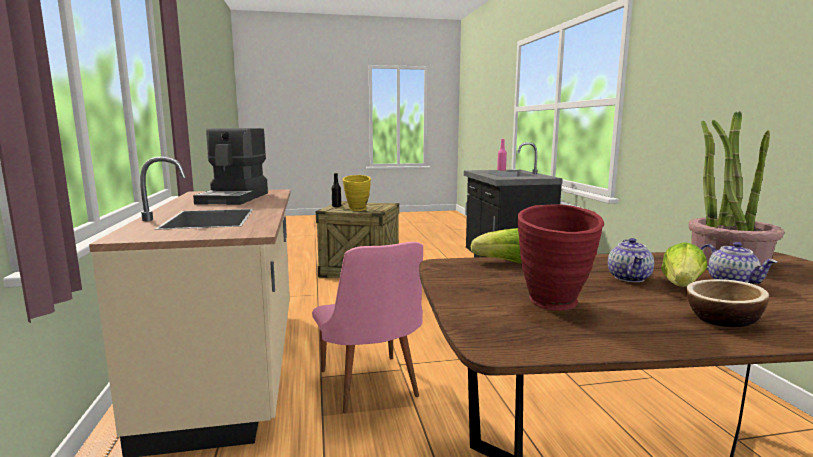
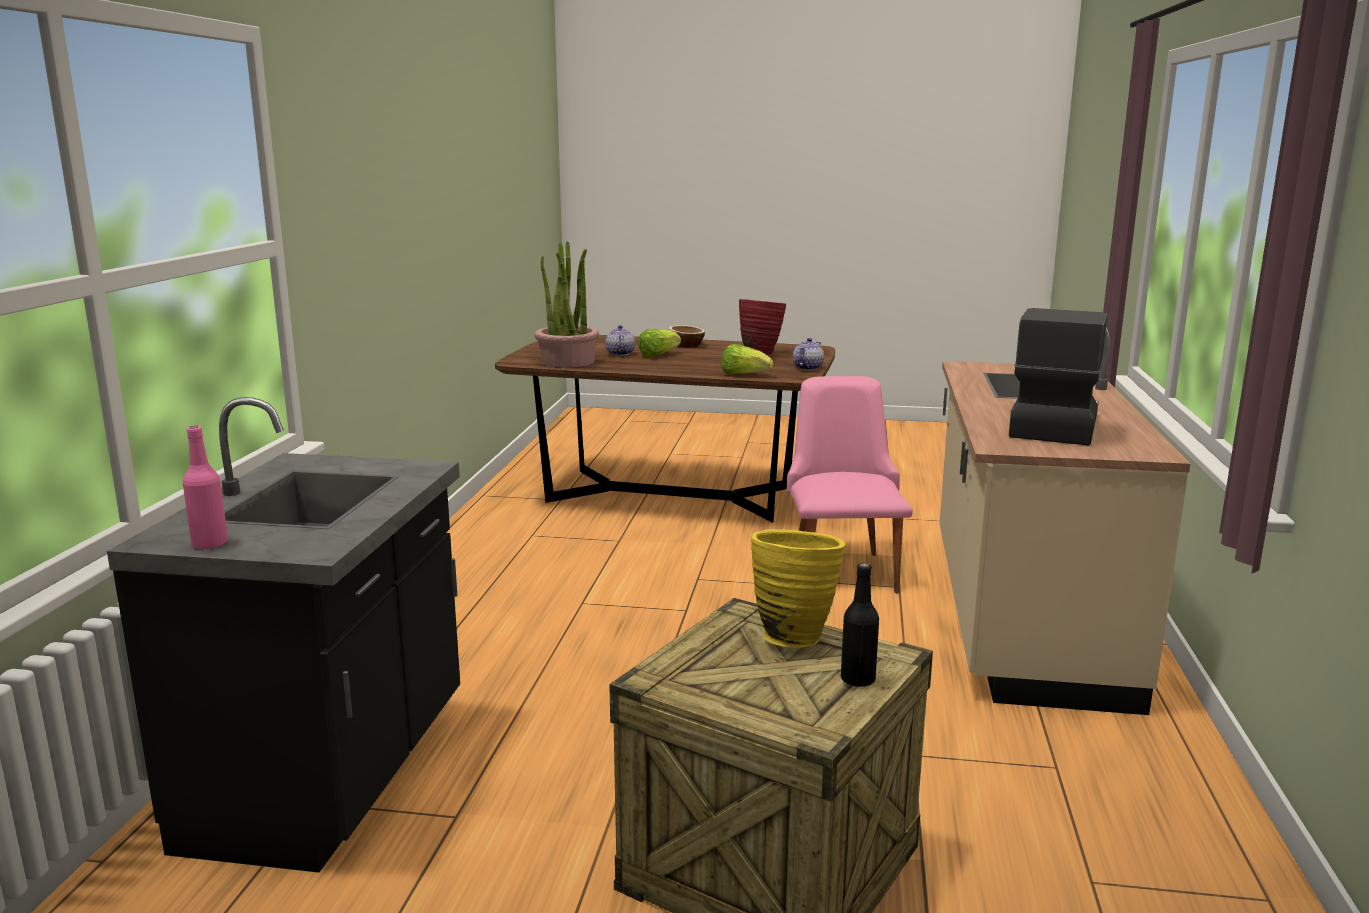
camera: 160 degrees left, 5 degrees up
teapot [608,238,654,282] -> teapot moved to [793,338,824,370]

